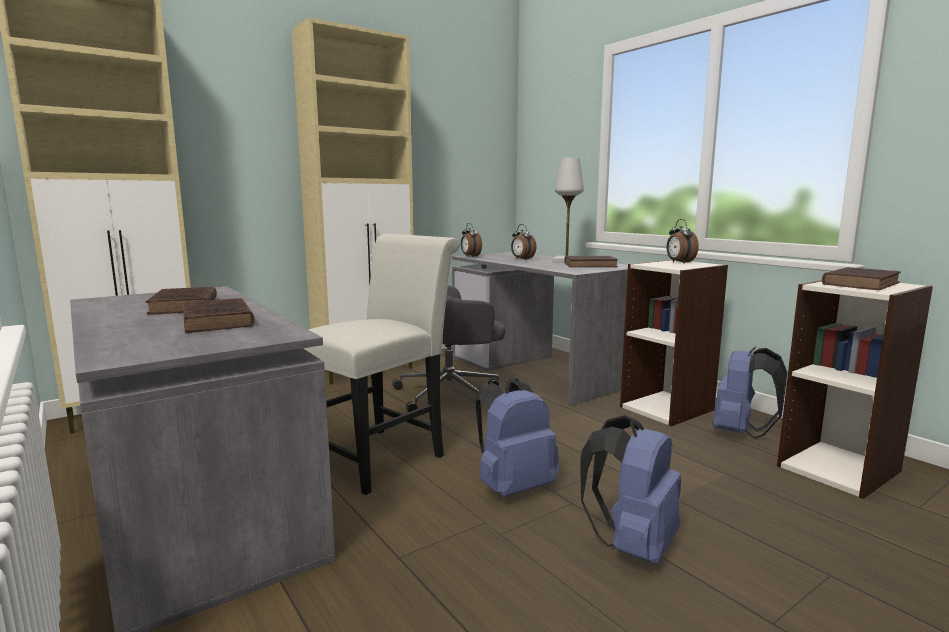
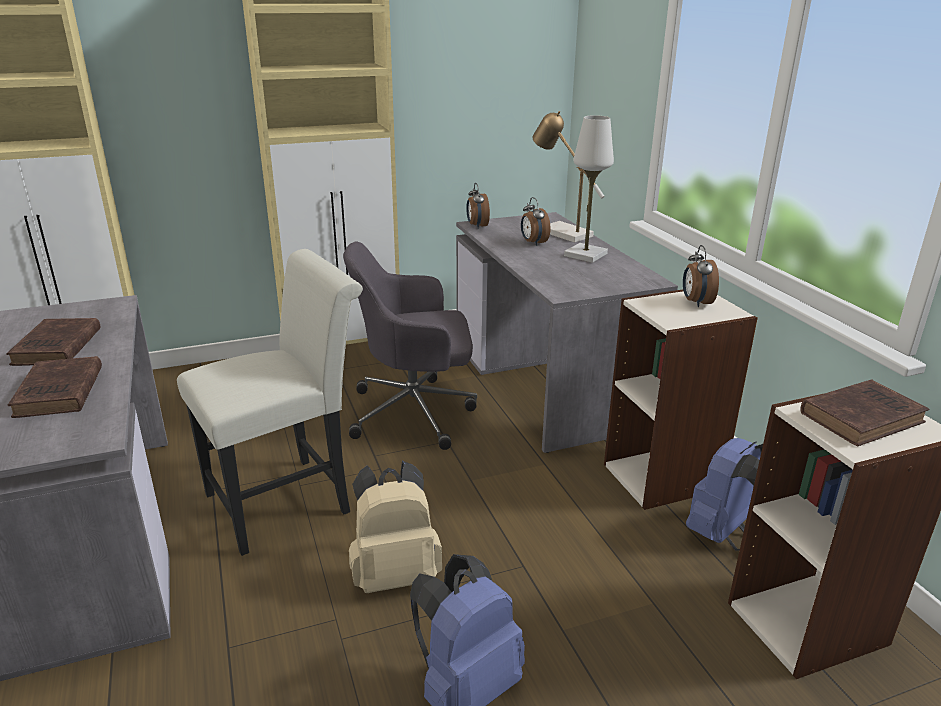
camera: 15 degrees right, 15 degrees up
blue backpack [476,378,559,497] -> beige backpack [349,461,442,593]
brown book [564,256,618,267] -> none
none -> table lamp [532,111,605,242]

